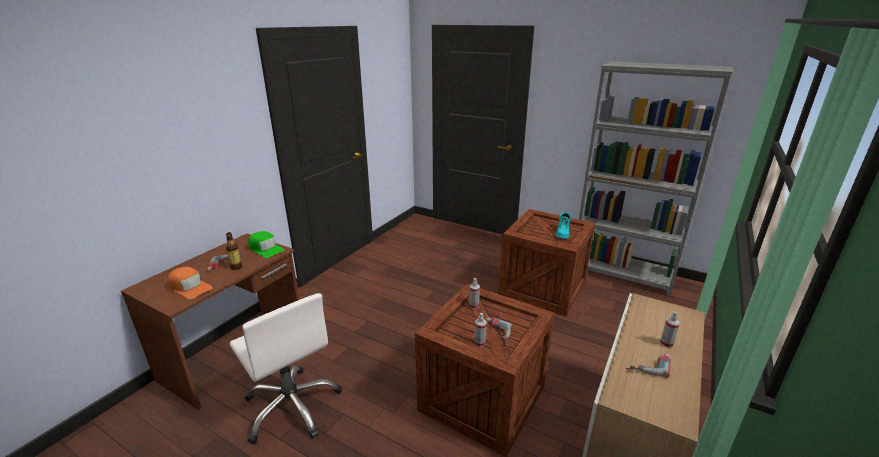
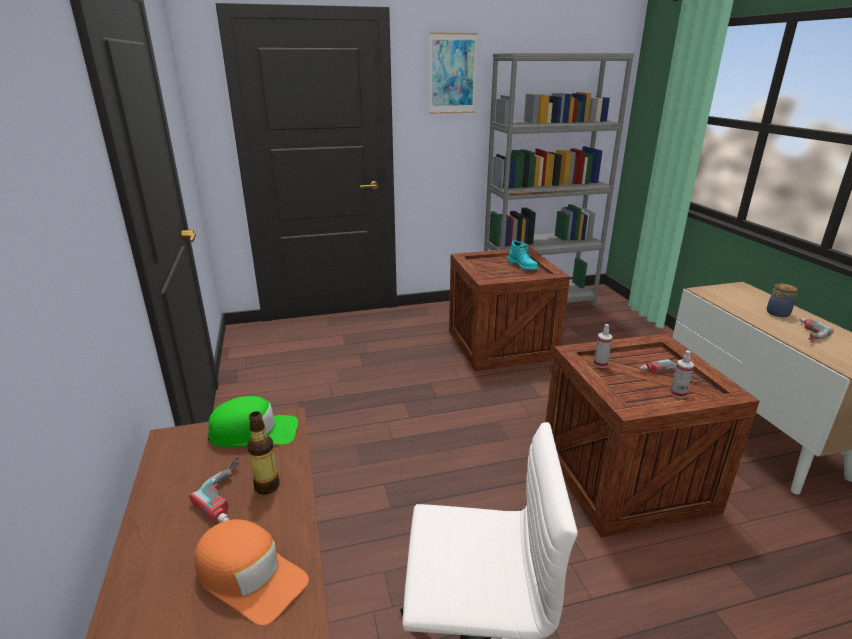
camera: 45 degrees left, 0 degrees up
orange cap [168,267,213,299] -> orange cap turned 45 degrees clockwise [194,519,309,625]
spray bottle [660,312,680,348] -> jar [767,284,798,317]
none -> picture [430,32,478,114]

